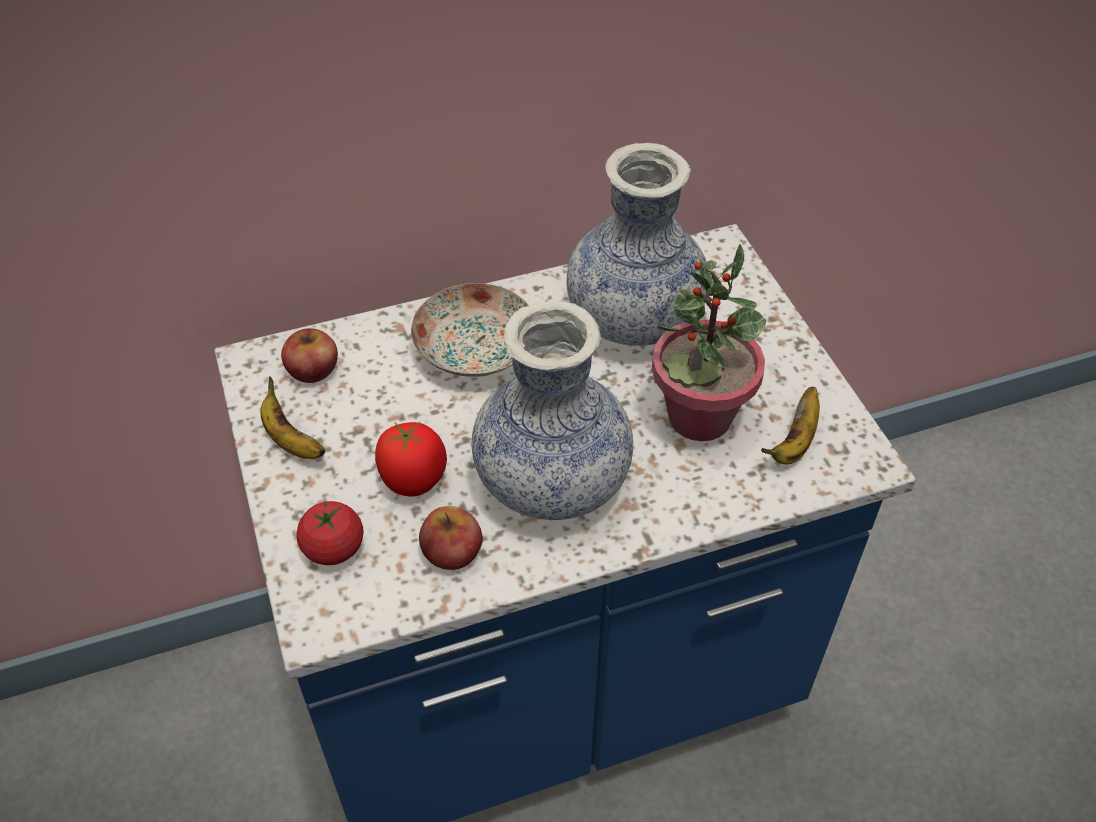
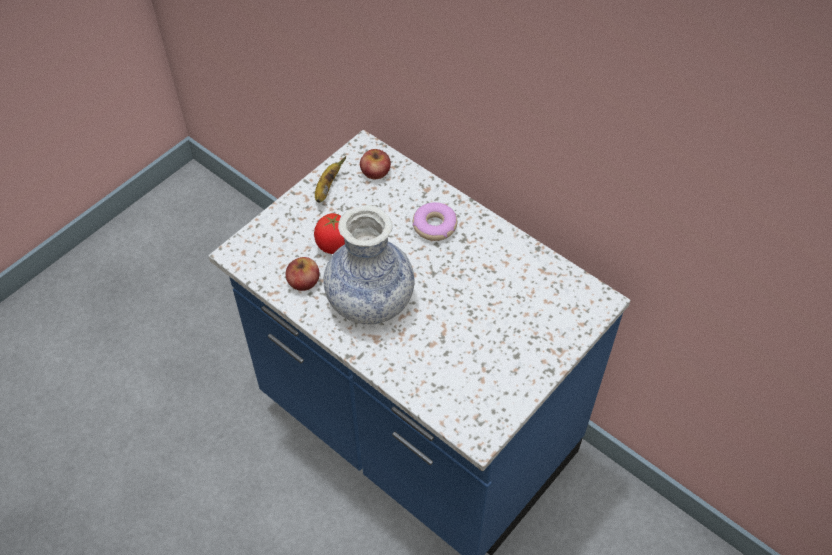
camera: 60 degrees right, 5 degrees up
tomato [296,500,364,565] -> none
plate [411,283,529,377] -> donut [413,202,457,241]
vase [567,143,707,346] -> none
potted plant [652,244,766,441] -> none
banana [761,387,820,464] -> none

